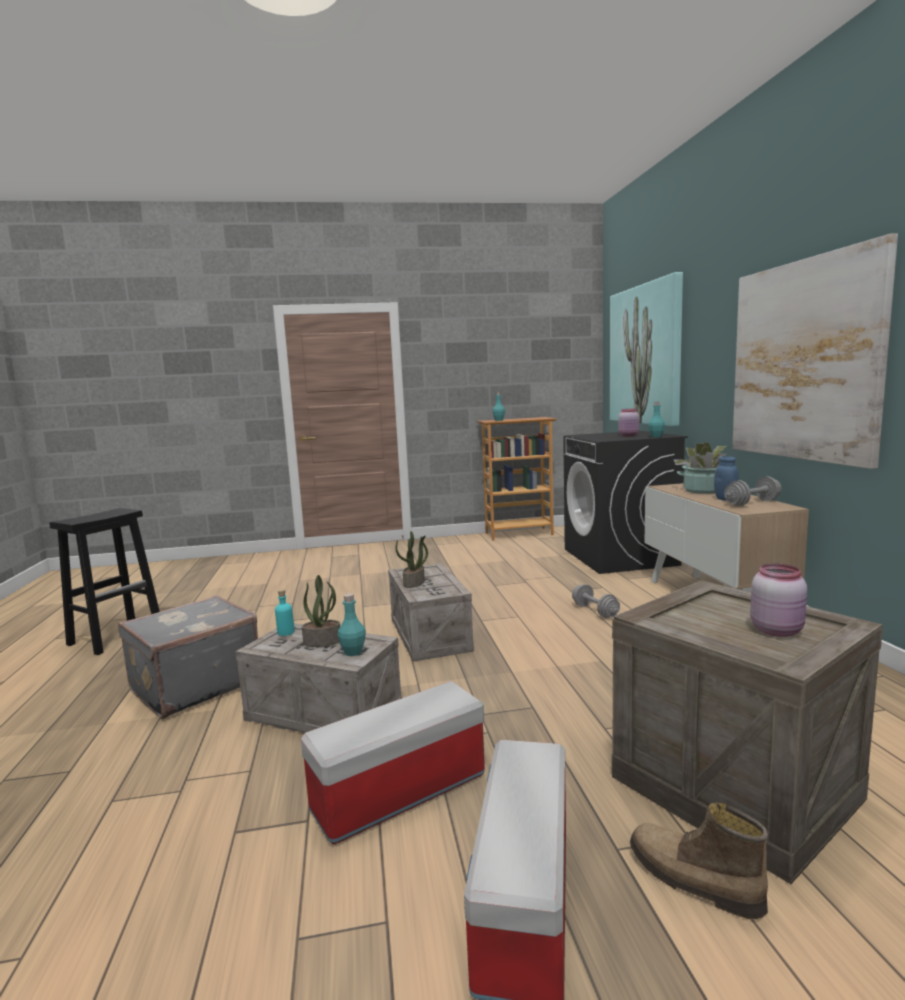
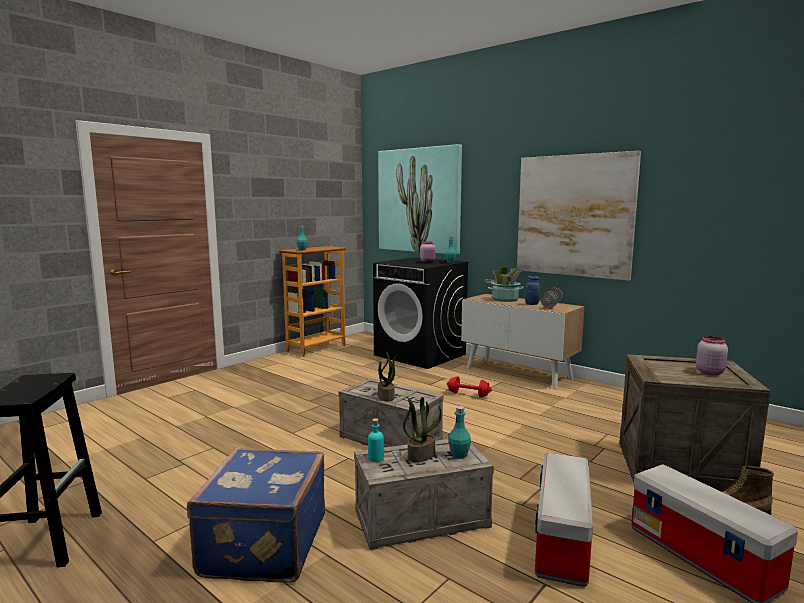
camera: 40 degrees left, 0 degrees up
grey suitcase [118,595,258,719] -> blue suitcase [187,448,325,583]
grey dumbbell [572,584,620,618] -> red dumbbell [447,376,492,398]

